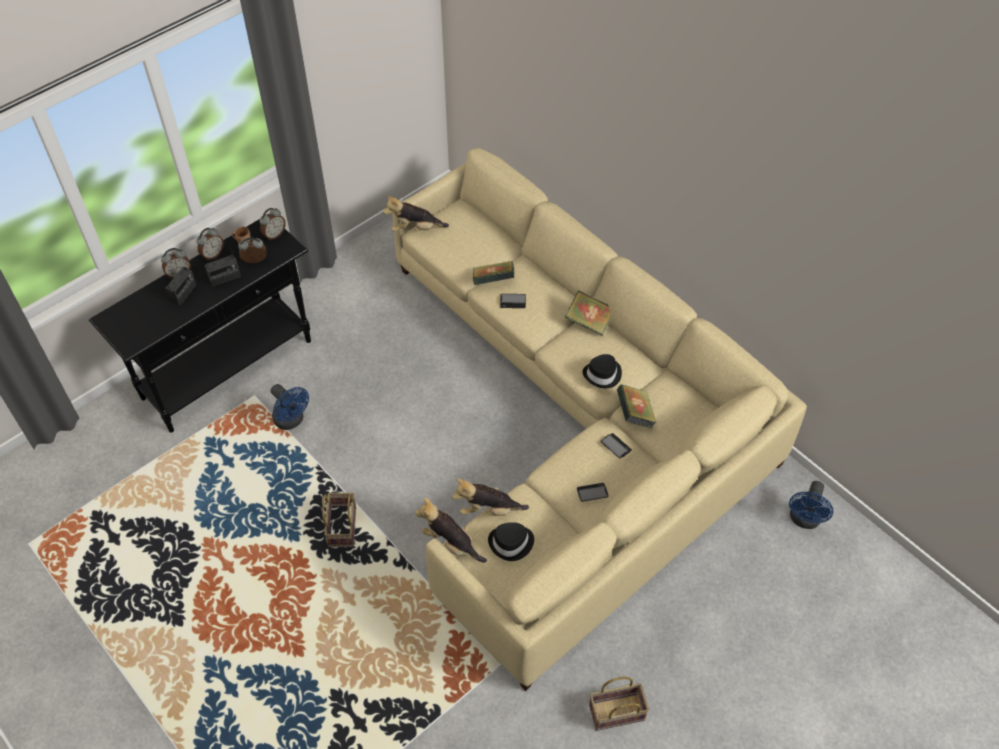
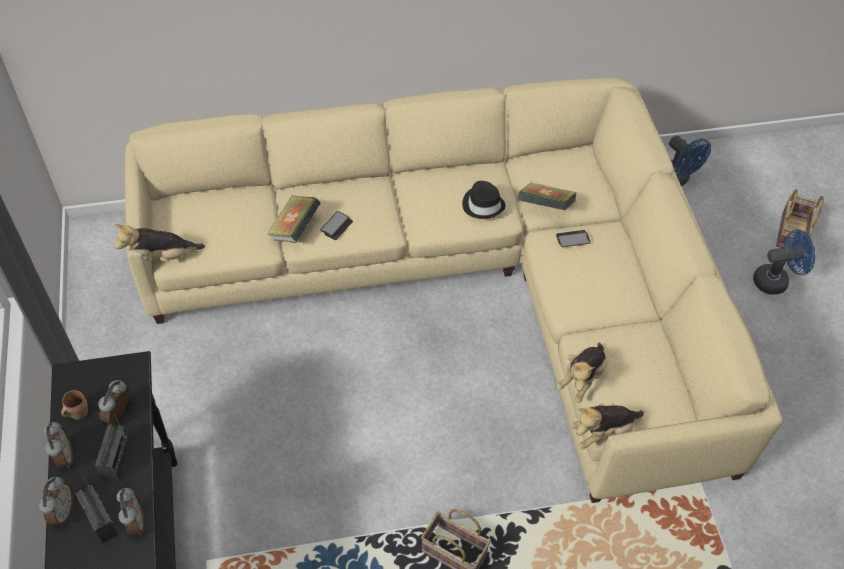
camera: 60 degrees left, 0 degrees up
alarm clock [260,208,286,241] -> alarm clock moved to [116,488,145,536]
blue fan [271,384,309,430] -> blue fan moved to [753,230,815,295]
plush toy [383,196,449,232] -> plush toy turned 45 degrees clockwise [114,224,205,267]
black hat [488,522,534,561] -> none
book [565,290,611,335] -> none
phone [577,483,608,502] -> none
basket [589,677,649,731] -> basket moved to [776,189,824,248]

